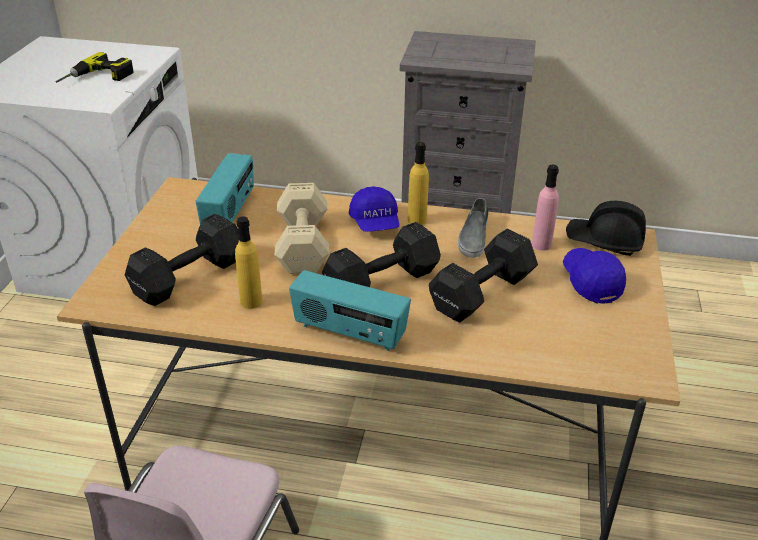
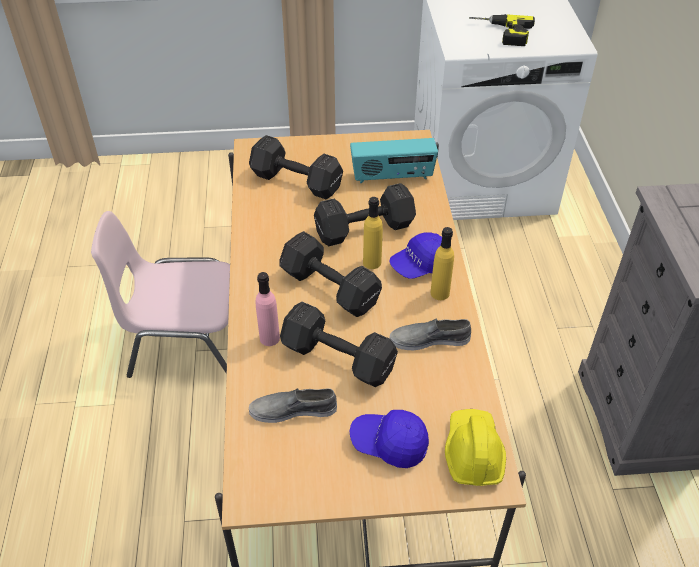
camera: 75 degrees right, 10 degrees up
yellow bottle [235,217,262,309] -> yellow bottle moved to [363,197,383,269]
beige dumbbell [275,183,329,274] -> black dumbbell [314,183,416,246]
radio [289,270,411,351] -> none
pink bottle [532,165,559,251] -> pink bottle moved to [255,272,280,346]
blue cap [563,248,626,304] -> blue cap turned 135 degrees counterclockwise [350,410,429,468]
black hard hat [566,201,646,256] -> yellow hard hat [445,409,506,486]
none -> grey shoe [249,388,337,423]

